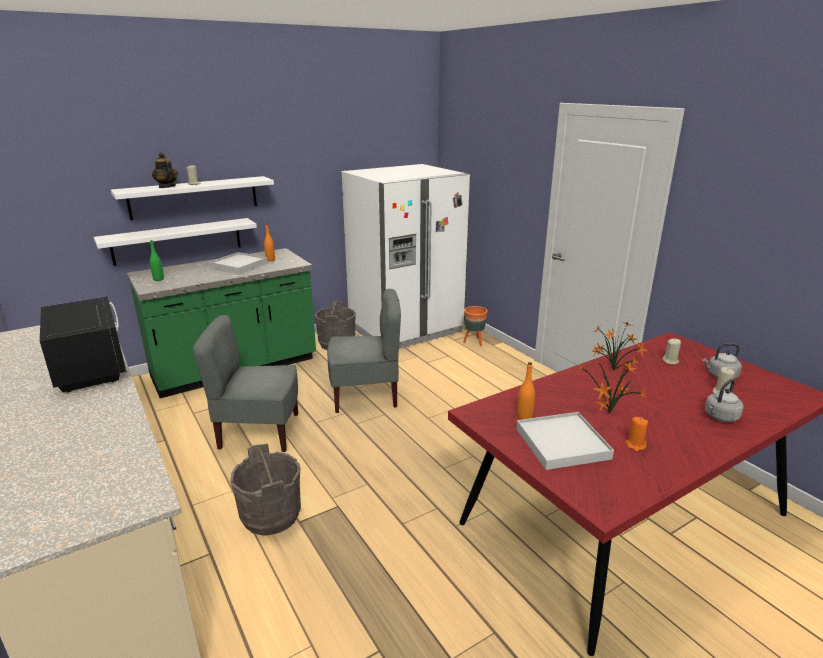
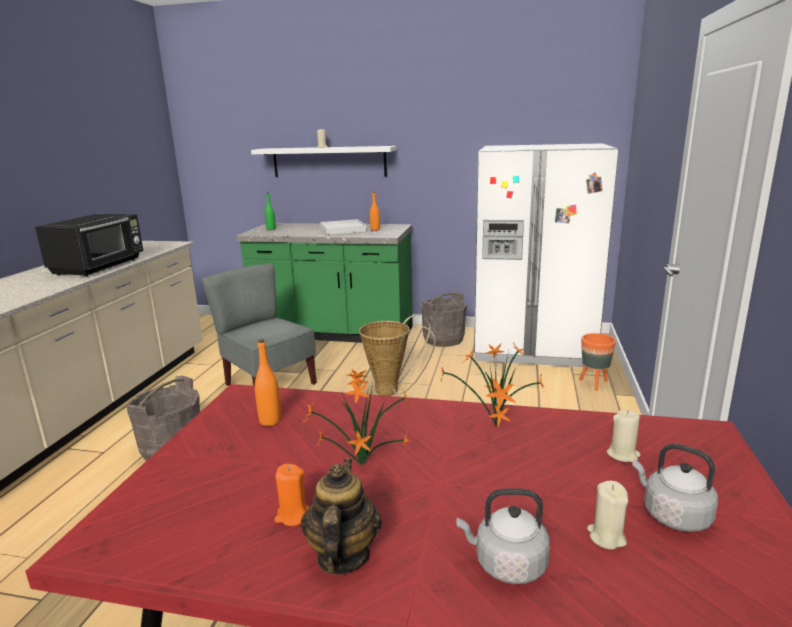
camera: 45 degrees right, 5 degrees down
white shelf [94,218,257,266] -> none
teapot [152,153,178,188] -> teapot moved to [301,458,382,575]
grey chair [327,289,401,413] -> basket [359,315,436,396]
white tray [516,412,614,470] -> none

